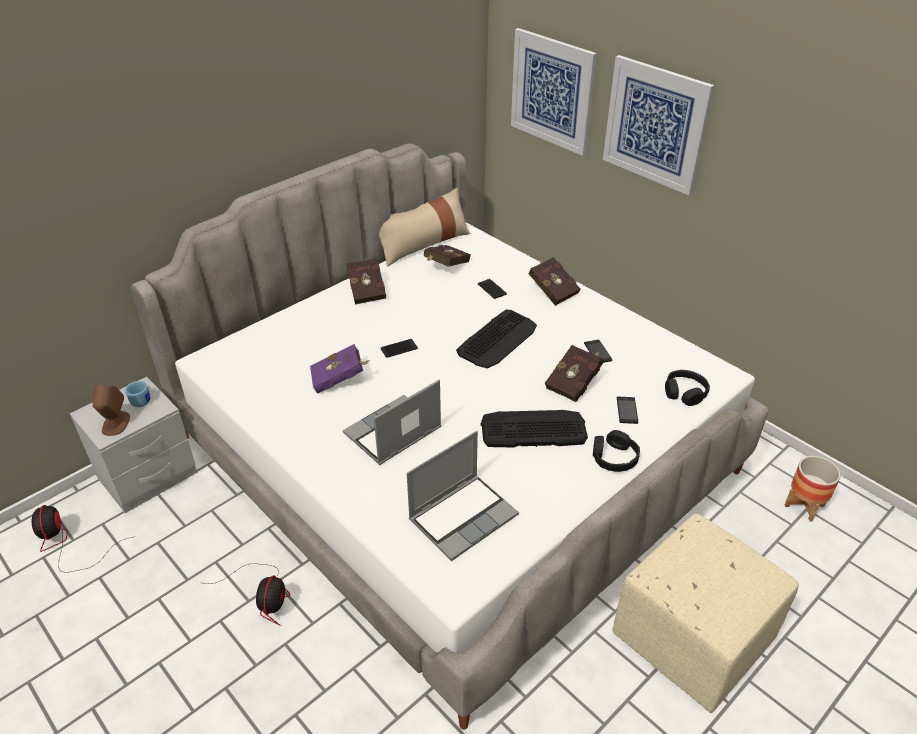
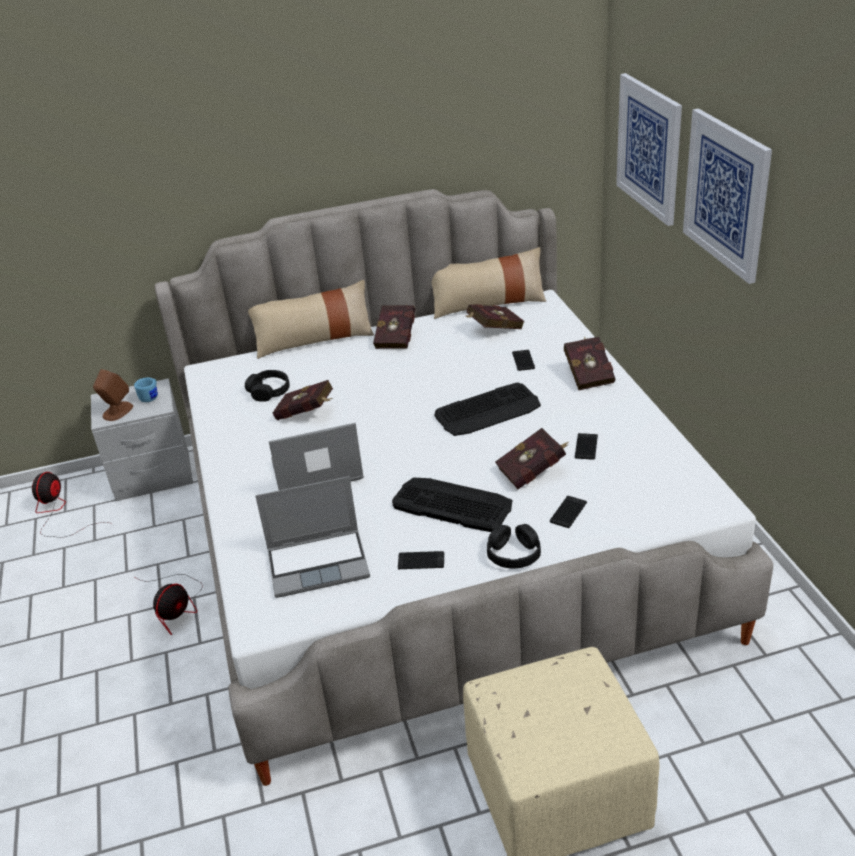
camera: 30 degrees right, 5 degrees down
purple book [310,344,370,393] -> red book [273,380,333,420]
phone [381,339,418,358] -> phone moved to [398,551,444,569]
black headphones [665,370,710,406] -> black headphones moved to [245,370,290,402]
planter [785,456,840,521] -> none
none -> beige pillow [248,280,374,359]

